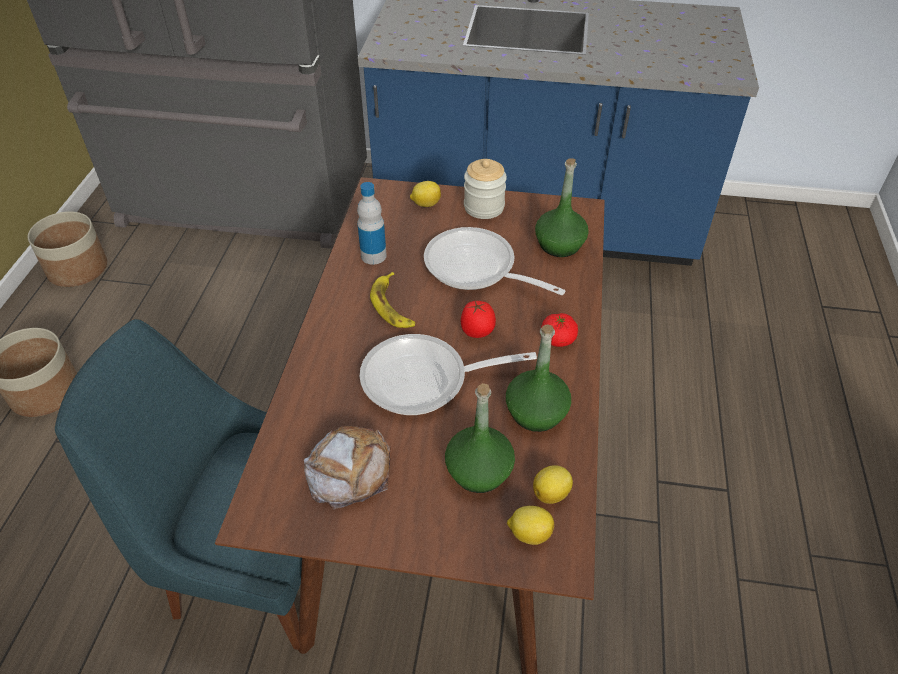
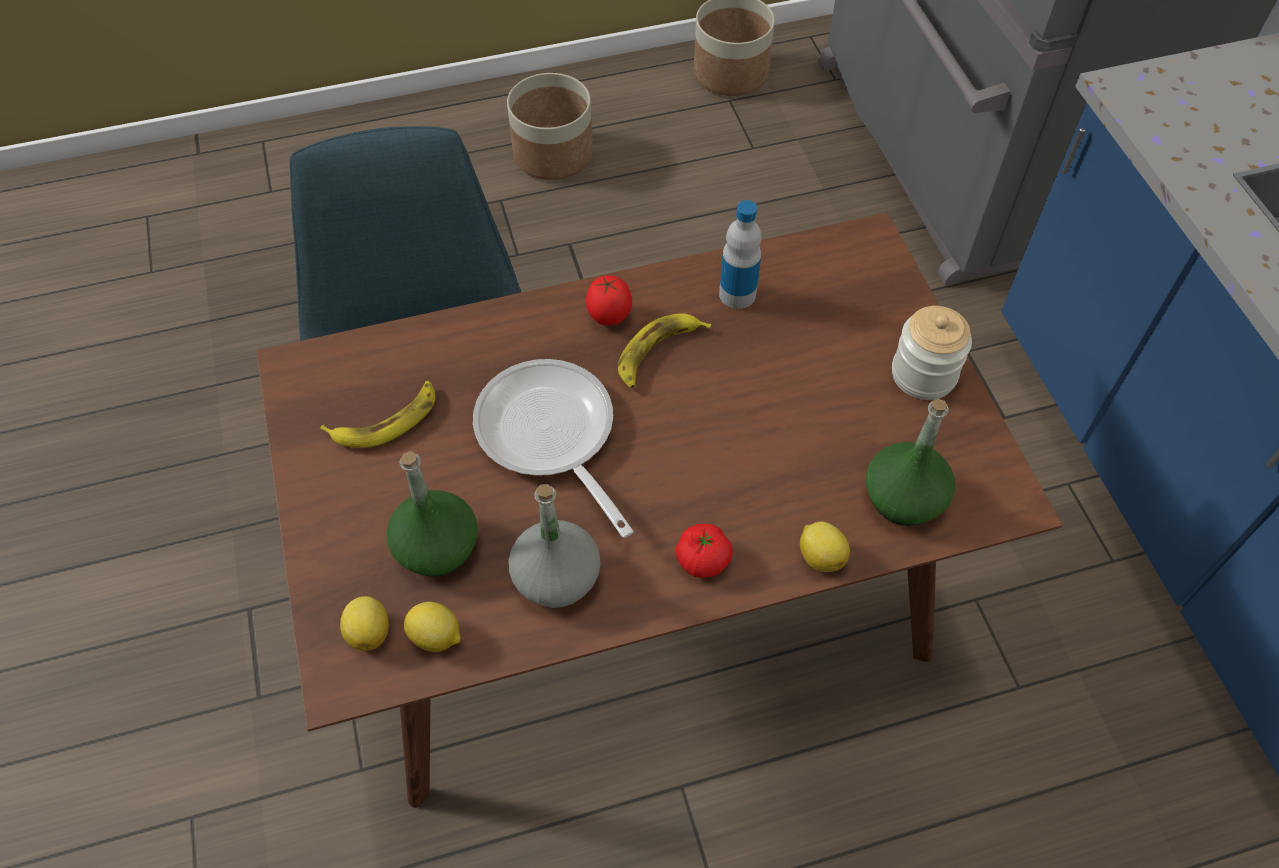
camera: 65 degrees right, 10 degrees up
bread [304,426,391,509] -> banana [320,381,435,448]
lemon [410,181,441,207] -> lemon moved to [800,521,850,572]
frying pan [424,227,565,295] -> none
tomato [461,301,496,338] -> tomato moved to [586,275,632,326]
green bottle [506,324,571,432] -> grey bottle [508,484,601,608]

